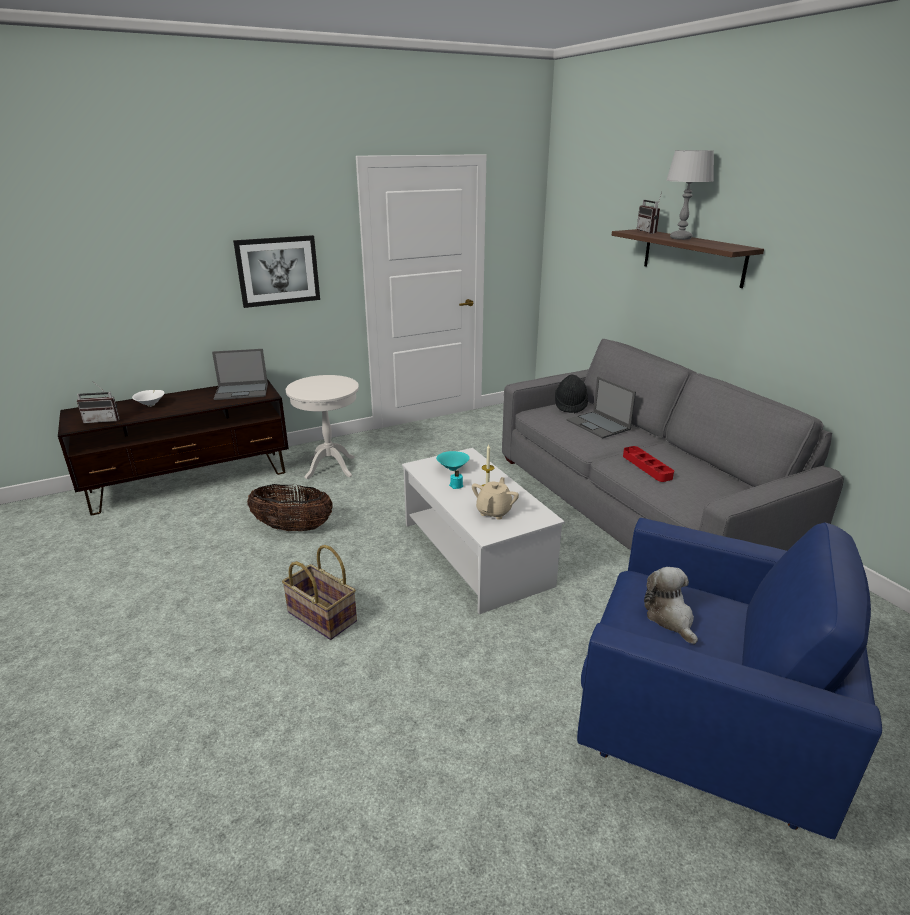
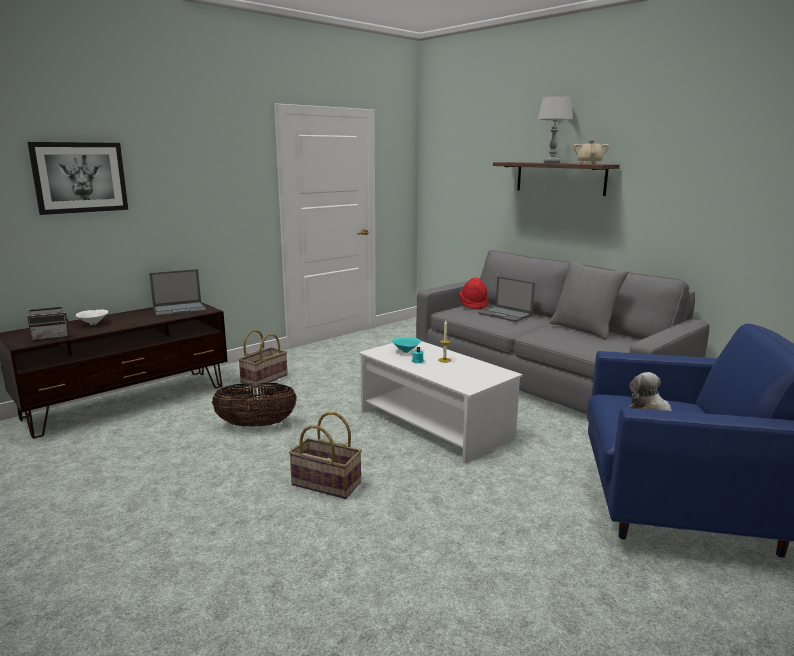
camera: 15 degrees left, 10 degrees down
picture [233,235,320,308] -> picture moved to [27,142,128,215]
white side table [286,375,359,479] -> basket [238,329,288,388]
beige teapot [472,477,519,520] -> beige teapot moved to [573,140,609,164]
black hat [555,374,588,413] -> red hat [459,277,489,309]
red tray [623,446,674,482] -> none
radio [637,193,662,234] -> none
none -> grey pillow [550,260,629,340]

